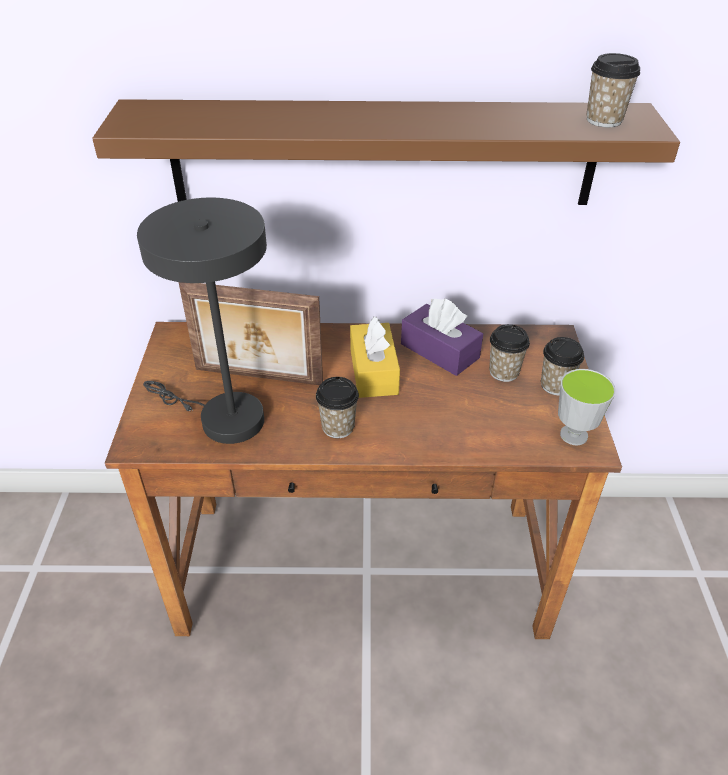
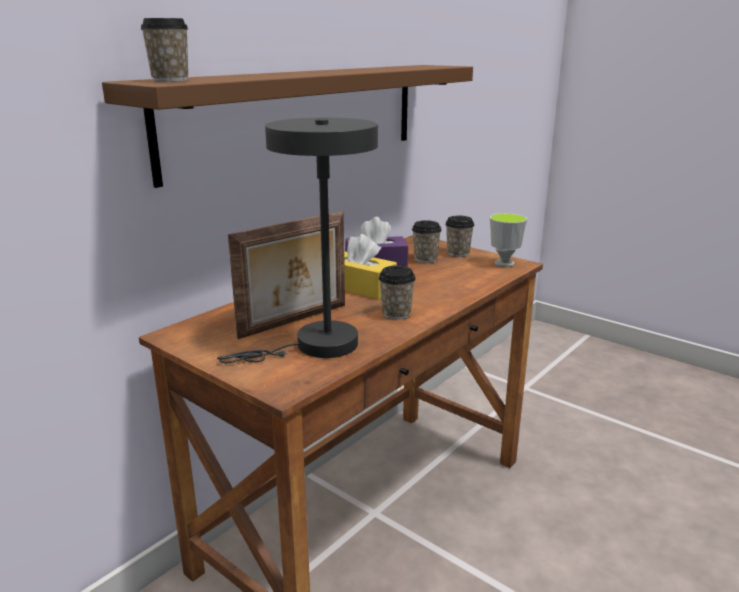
camera: 50 degrees left, 20 degrees down
cup [586,53,640,127] -> cup moved to [141,18,188,82]

